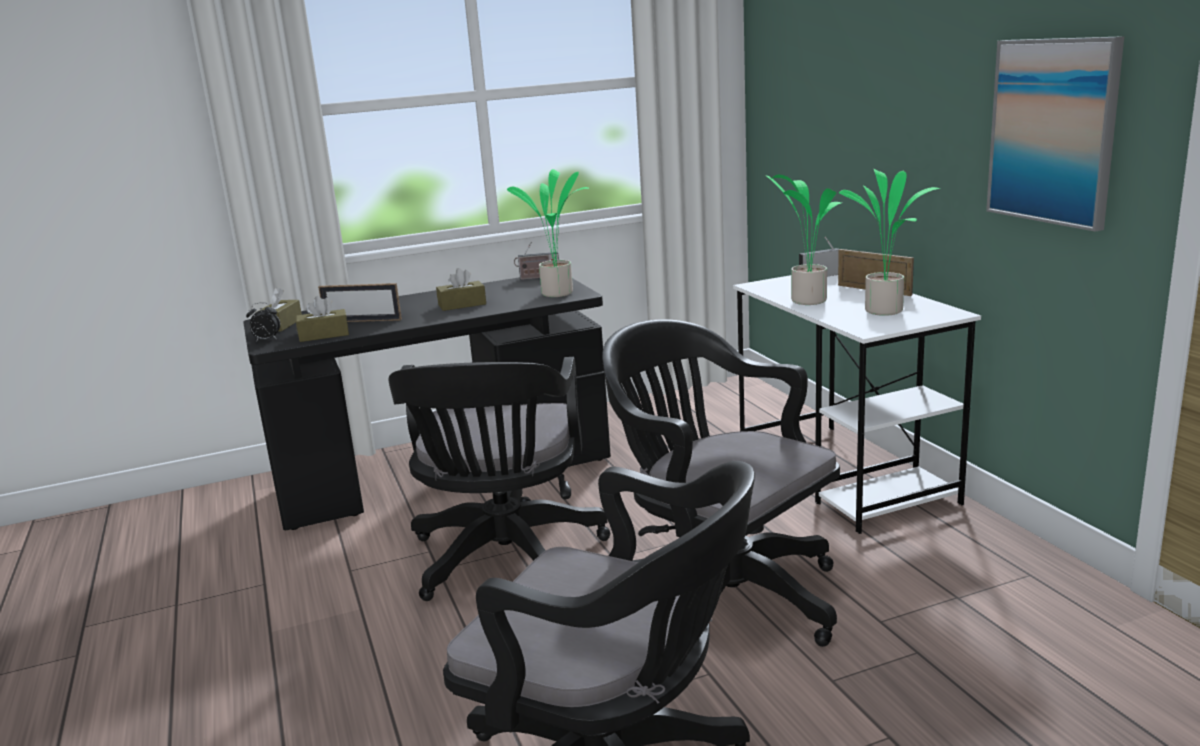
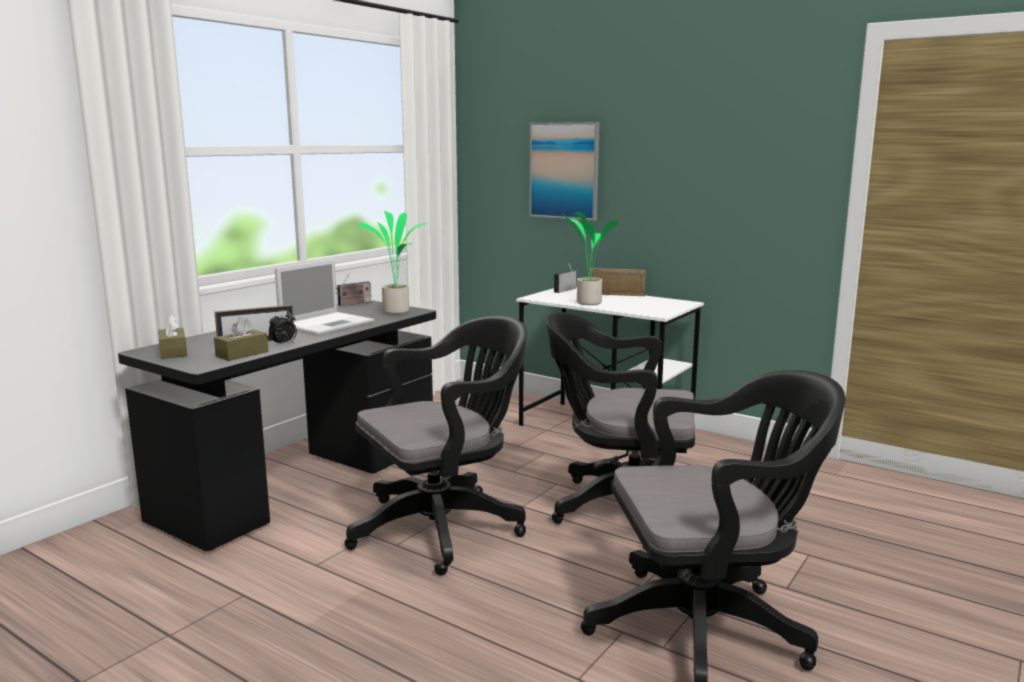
camera: 35 degrees left, 5 degrees down
alarm clock [246,302,280,342] -> alarm clock moved to [269,310,297,345]
black office chair [388,357,611,601] -> black office chair turned 90 degrees counterclockwise [344,316,527,576]
brown tissue box [436,268,486,311] -> laptop [275,260,374,336]
potted plant [839,169,940,316] -> none
picture [986,36,1124,232] -> picture moved to [529,122,600,221]

